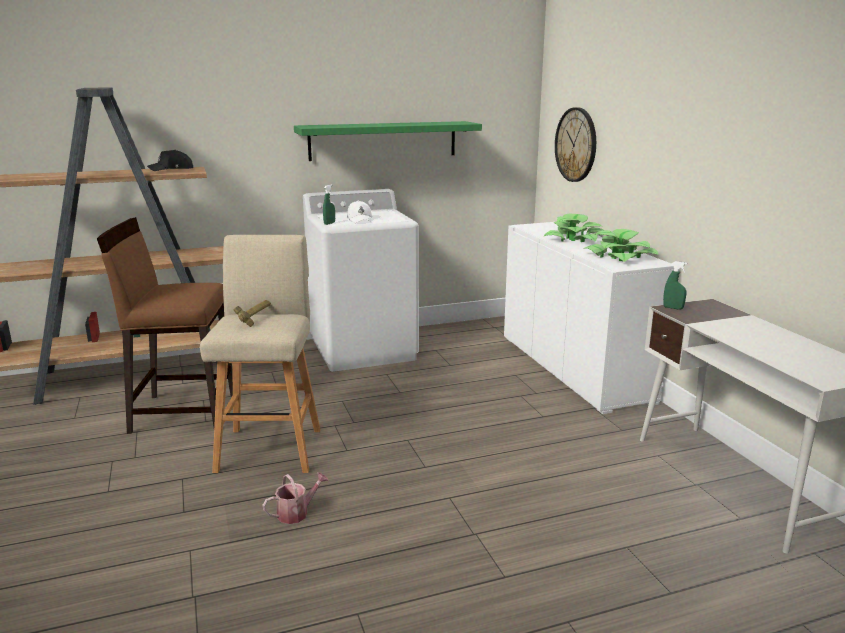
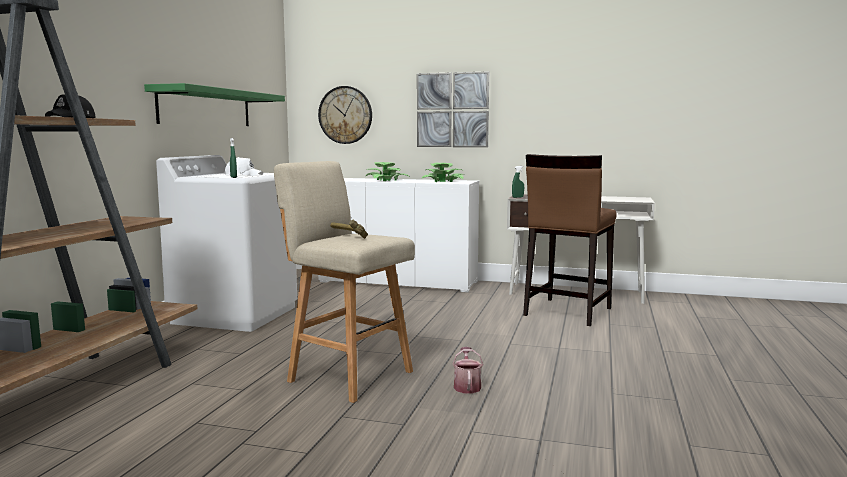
camera: 55 degrees left, 10 degrees down
brown stool [97,217,233,434] -> brown stool moved to [523,154,617,326]
none -> picture [417,71,489,147]

